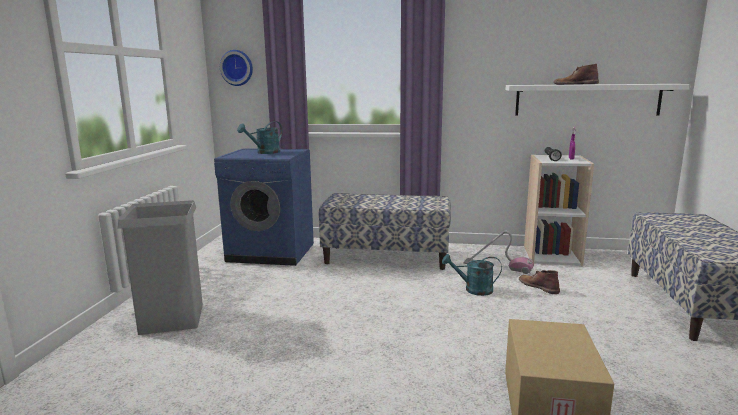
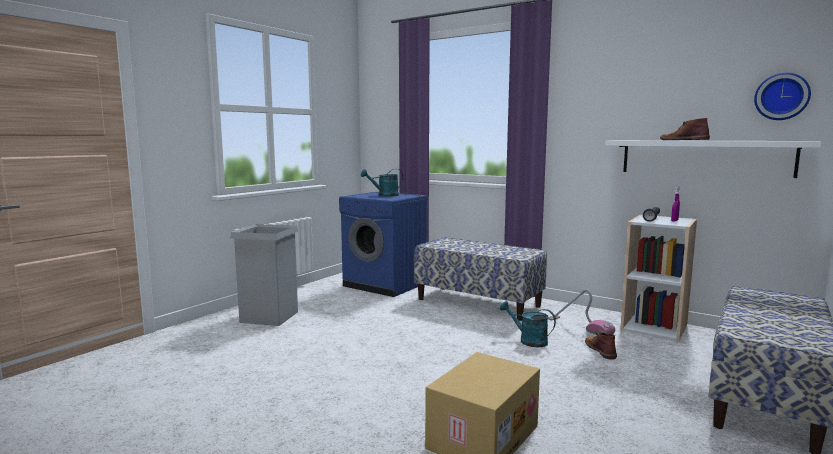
camera: 25 degrees right, 5 degrees down
wall clock [220,50,253,86] -> wall clock moved to [754,73,811,120]

